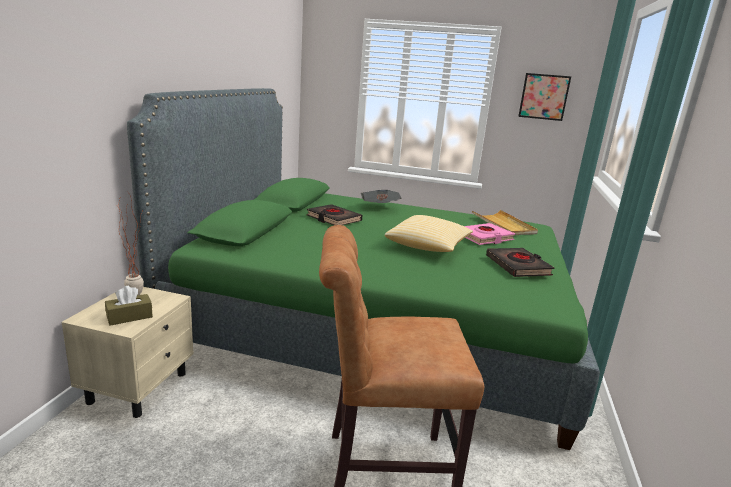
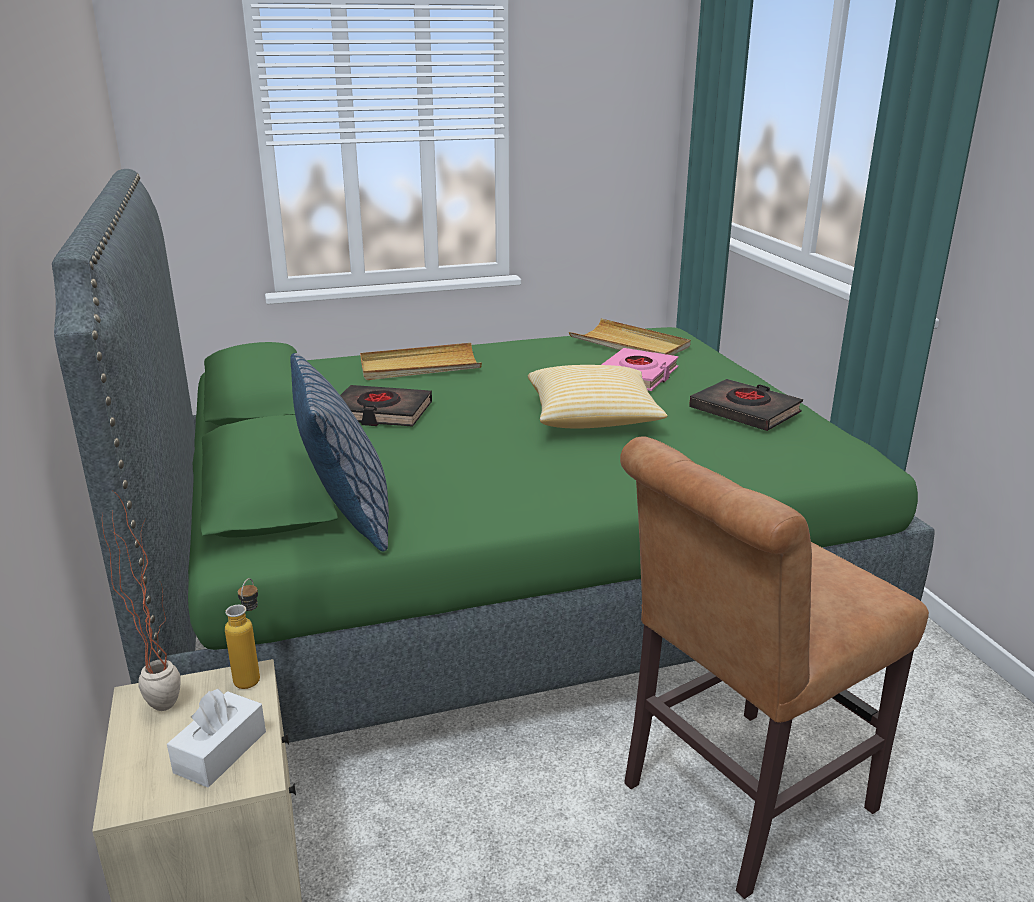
camera: 30 degrees left, 5 degrees up
brown tissue box [105,286,153,326] -> white tissue box [167,689,266,788]
newspaper [361,190,402,203] -> beige tray [360,343,482,380]
picture [518,73,571,121] -> none
none -> bottle [225,578,260,689]
none -> pillow [290,353,389,552]

